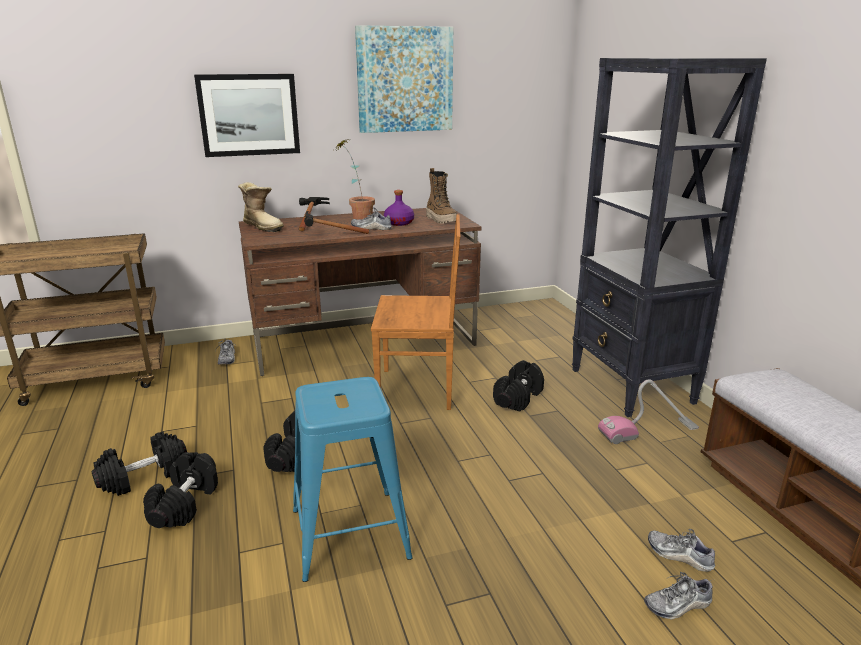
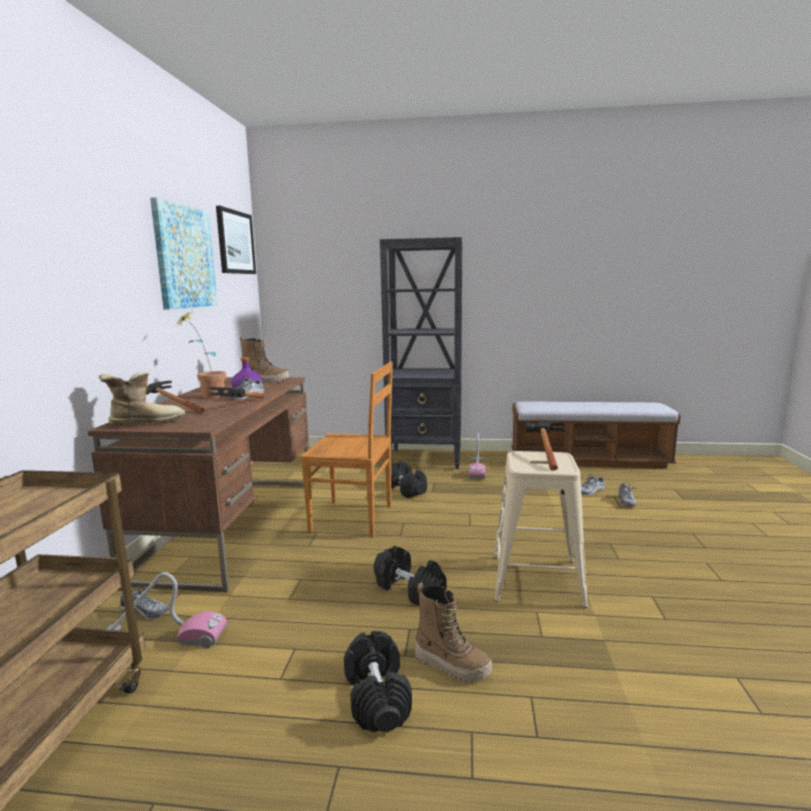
camera: 65 degrees left, 10 degrees down
black dumbbell [143,452,218,528] -> boot [415,582,492,683]
picture [194,74,300,157] -> picture moved to [216,206,256,274]
blue stool [293,377,413,582] -> beige stool [493,451,588,608]
brown chair [371,214,460,410] -> brown chair turned 75 degrees clockwise [300,362,393,538]
none -> vacuum cleaner [106,572,227,648]
none -> hammer [525,422,565,470]

